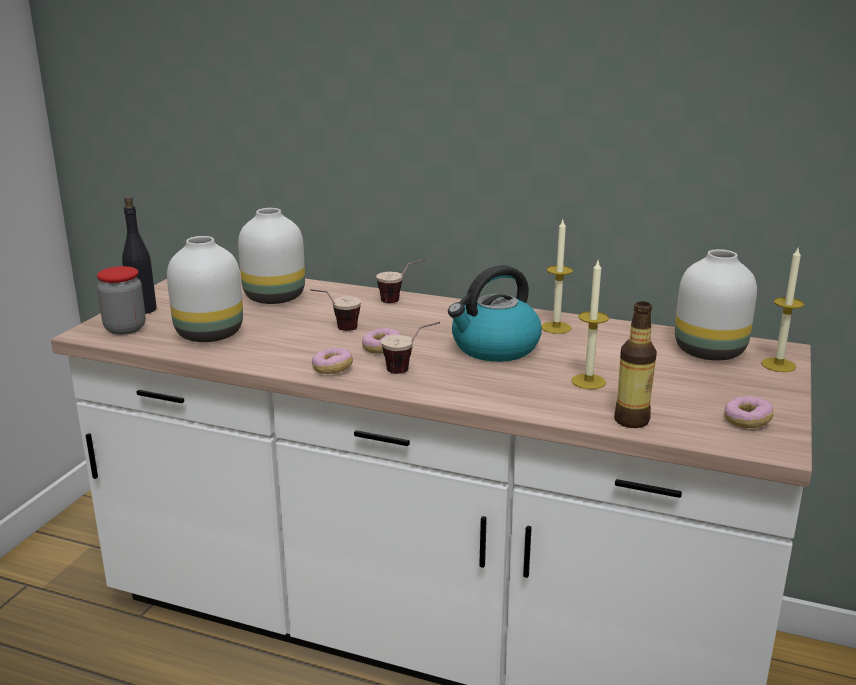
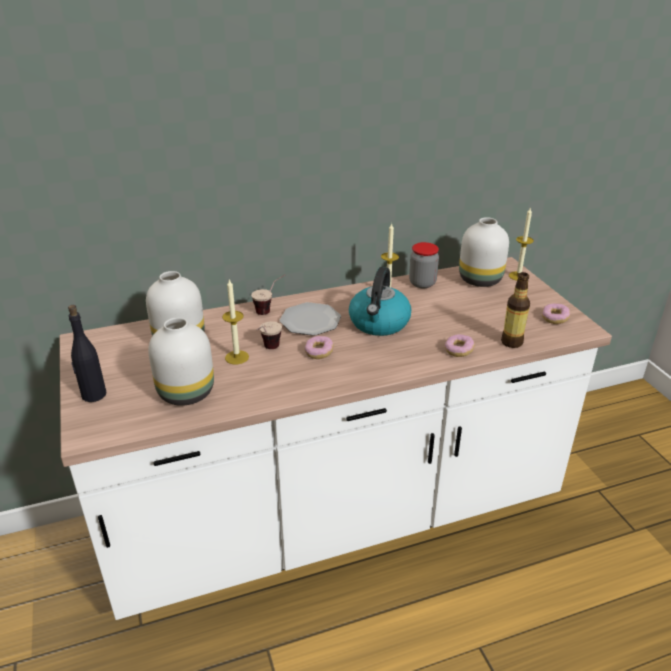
camera: 40 degrees left, 10 degrees up
jar [97,266,146,335] -> jar moved to [409,242,439,288]
donut [312,348,353,374] -> donut moved to [445,334,475,357]
cup [381,322,440,374] -> none
candle [571,261,609,389] -> candle moved to [222,280,249,364]
none -> plate [280,302,341,336]

